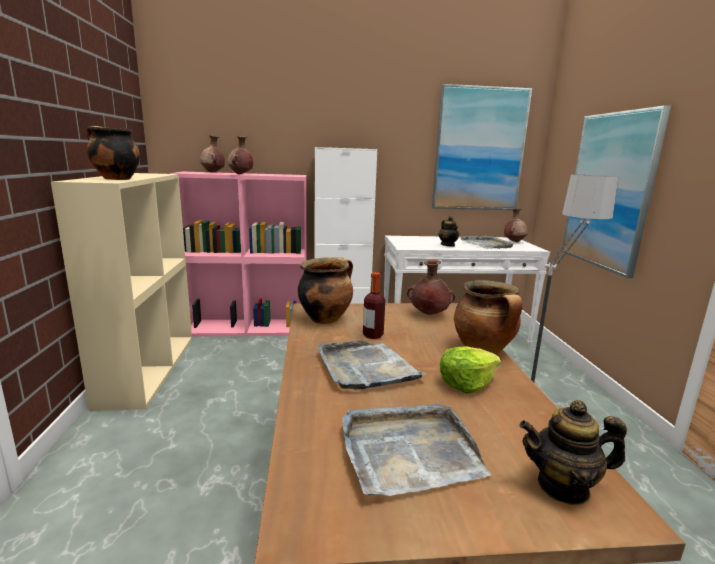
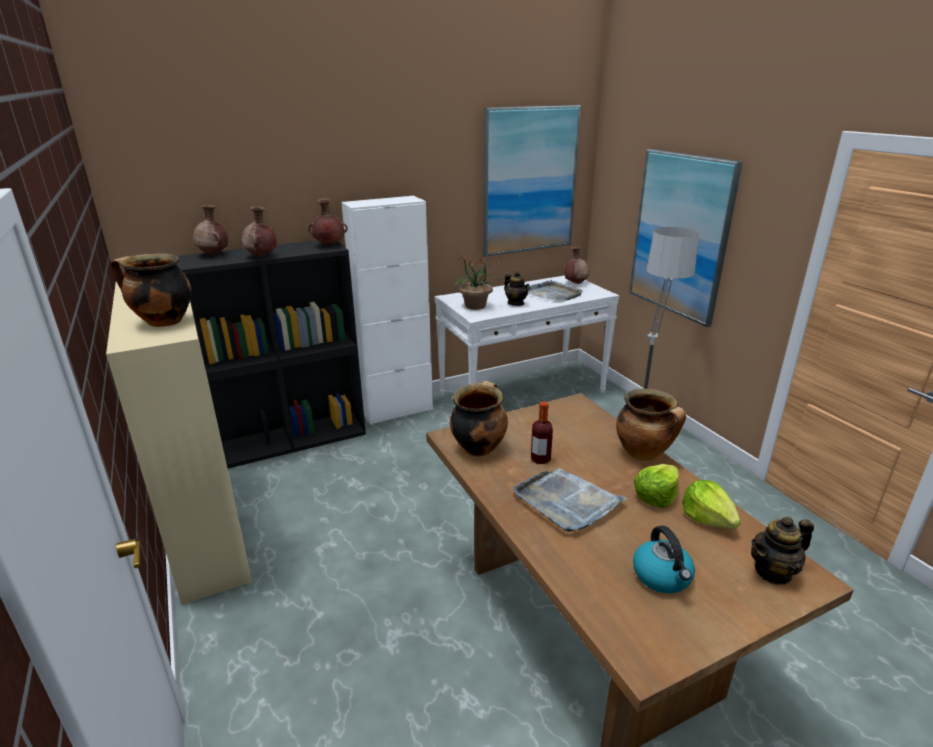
camera: 20 degrees left, 10 degrees up
pink bookcase [170,172,307,337] -> black bookcase [177,240,366,468]
grey tray [342,404,491,496] -> kettle [633,526,695,594]
brown vase [407,259,455,315] -> brown vase moved to [308,198,348,245]
none -> potted plant [454,255,499,310]
none -> lettuce [682,480,741,529]

